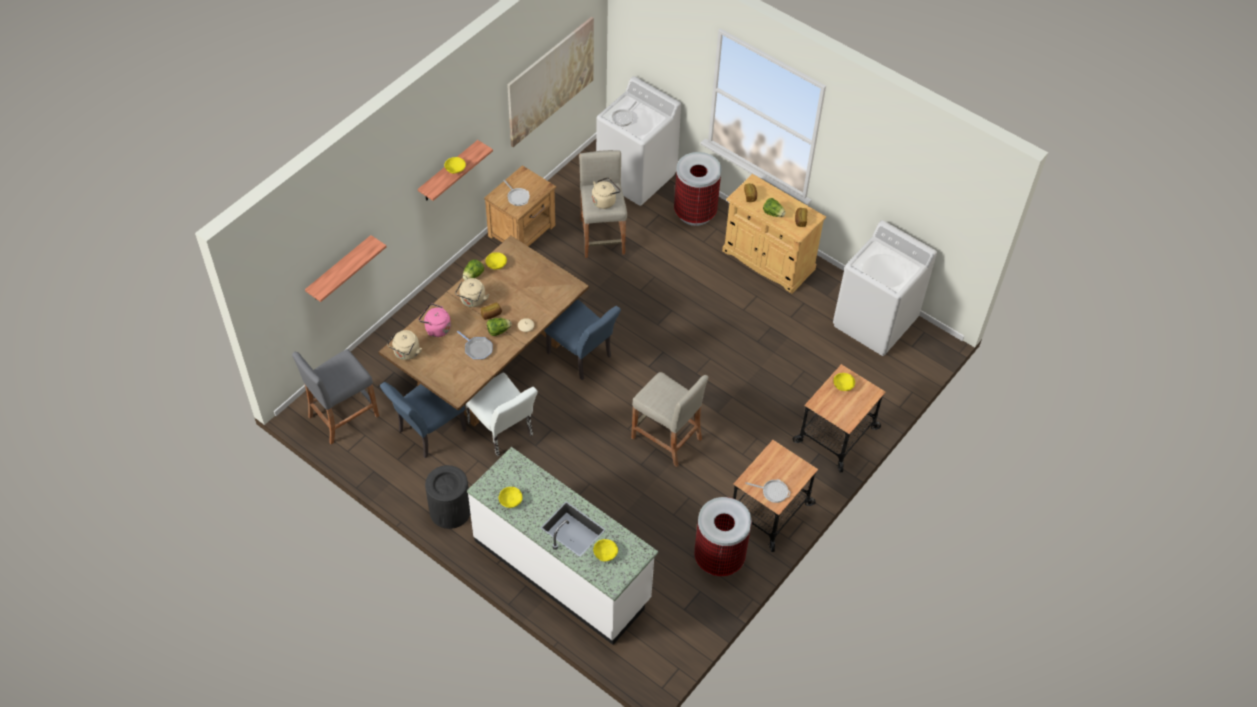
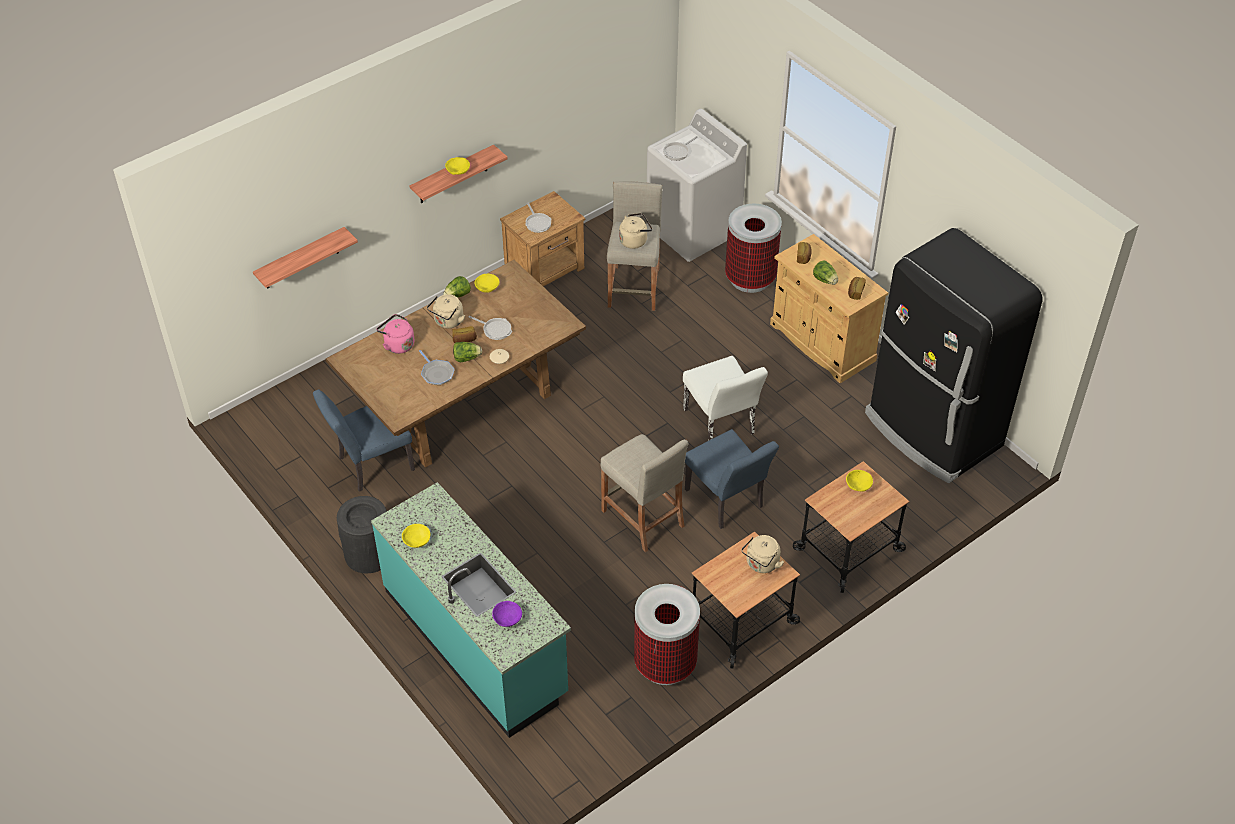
camera: 15 degrees right, 5 degrees down
grey stool [292,349,379,444] -> none
beige kettle [387,330,422,360] -> beige kettle moved to [742,535,784,573]
white chair [466,372,538,456] -> white chair moved to [683,356,768,441]
white counter [467,447,658,645] -> turquoise counter [371,482,571,738]
picture [507,17,594,147] -> none
blue chair [544,299,621,380] -> blue chair moved to [685,429,779,529]
yellow bowl [593,539,618,562] -> purple bowl [492,601,522,627]
frying pan [745,479,790,503] -> frying pan moved to [469,316,512,340]
white washing machine [833,220,937,356] -> black fridge [865,228,1043,483]

